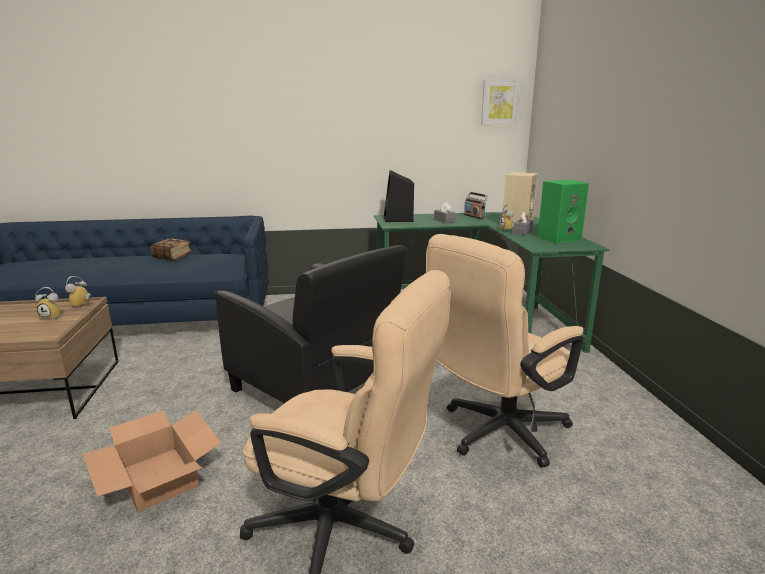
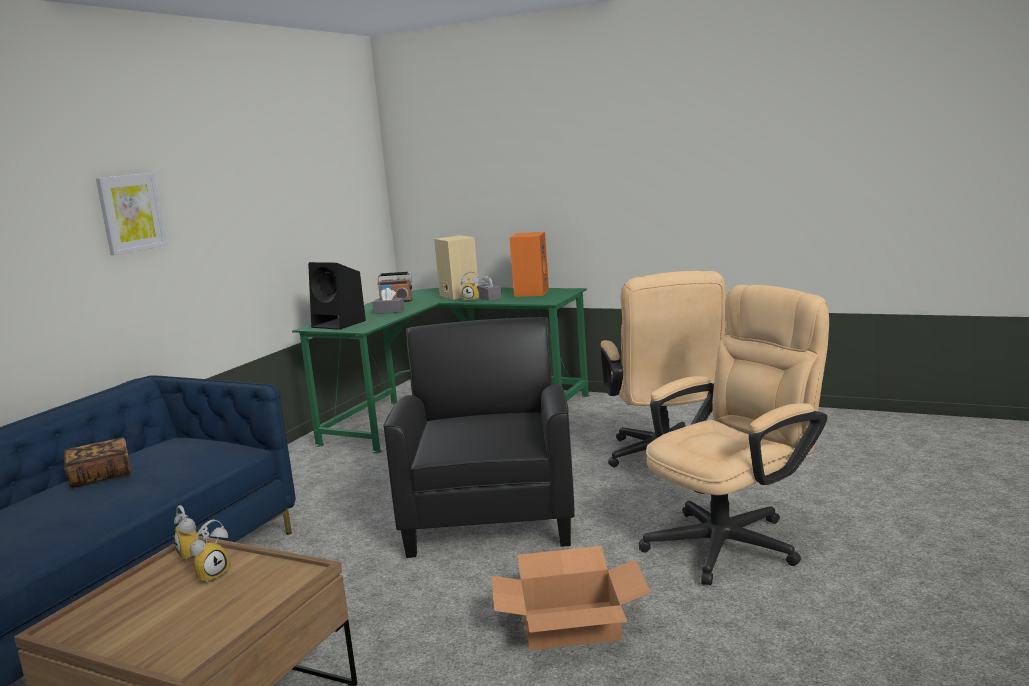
camera: 55 degrees left, 5 degrees down
black armchair [215,245,407,403] -> black armchair turned 75 degrees counterclockwise [383,317,575,558]
picture [481,79,521,125] -> picture moved to [96,173,167,255]
green speaker [538,180,589,243] -> orange speaker [510,232,549,297]

